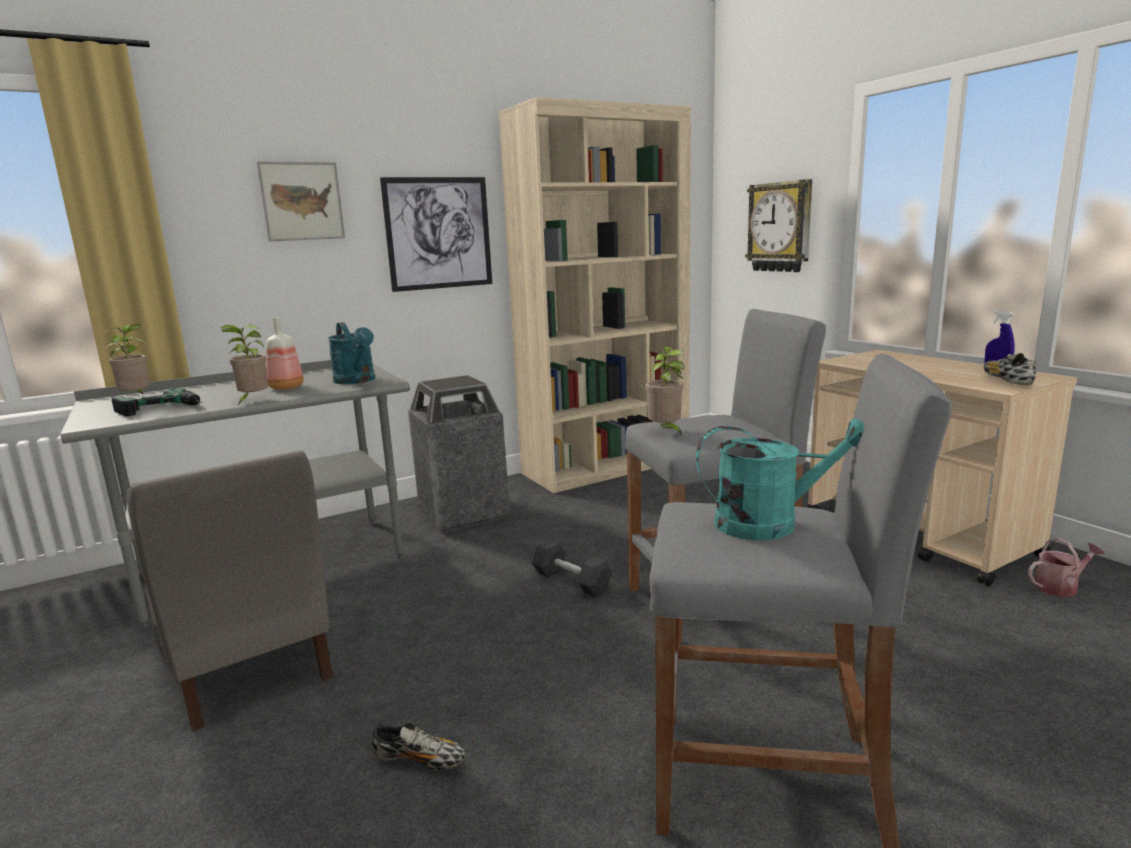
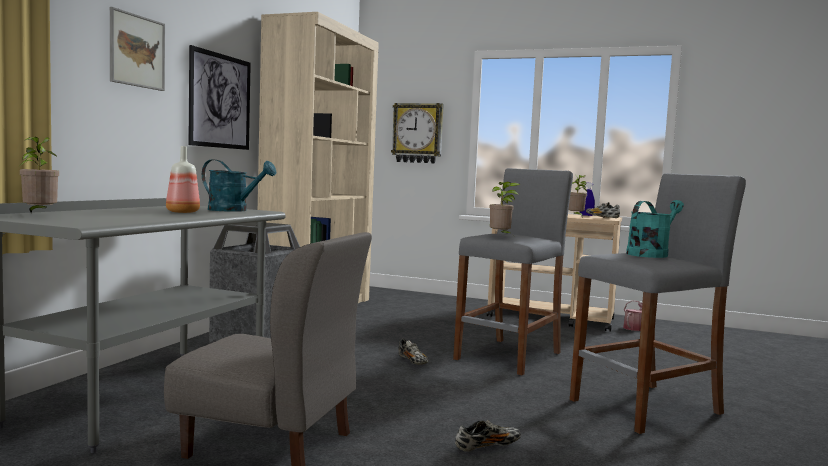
camera: 40 degrees left, 10 degrees down
power drill [111,388,203,416] -> none
potted plant [221,324,268,405] -> potted plant moved to [568,175,587,217]
grey dumbbell [532,540,612,597] -> shoe [398,339,429,365]

